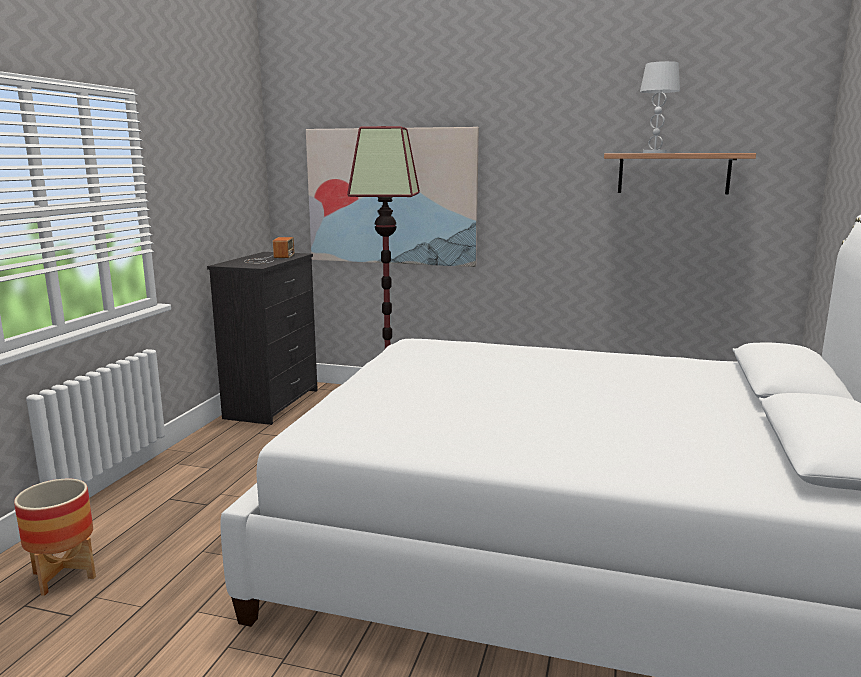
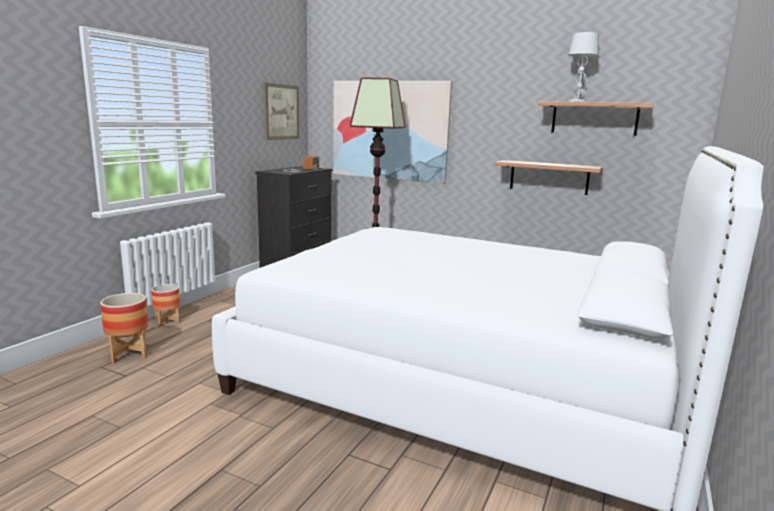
camera: 10 degrees right, 0 degrees up
none -> planter [151,284,180,327]
none -> picture [264,83,299,140]
none -> shelf [495,160,603,195]

